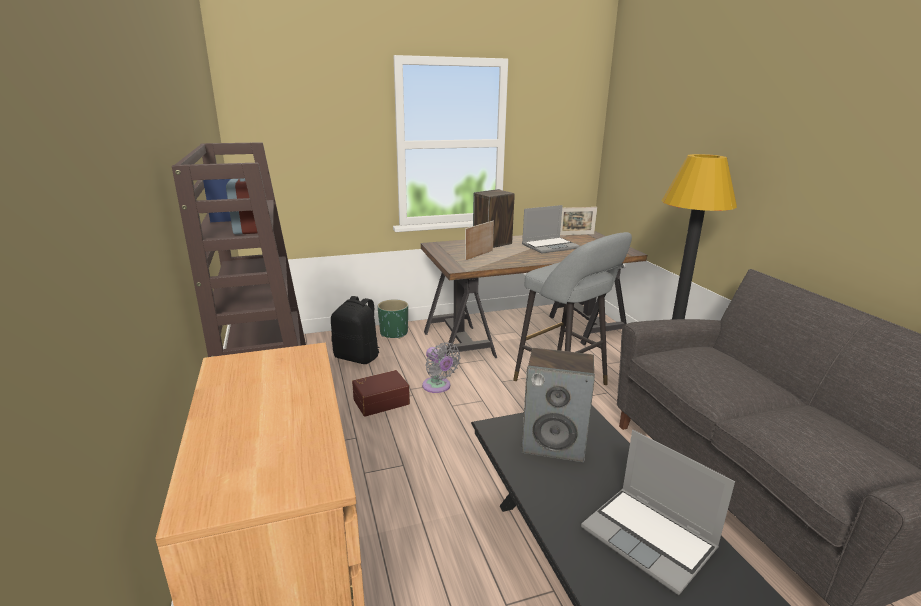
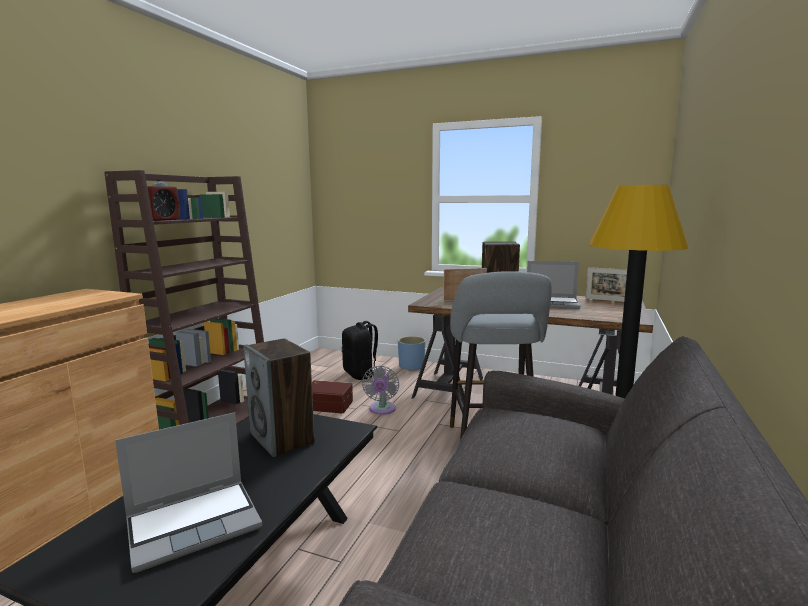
camera: 40 degrees right, 10 degrees down
green planter [378,299,408,339] -> blue planter [398,336,426,371]
laptop [581,430,735,595] -> laptop turned 120 degrees counterclockwise [115,412,262,573]

